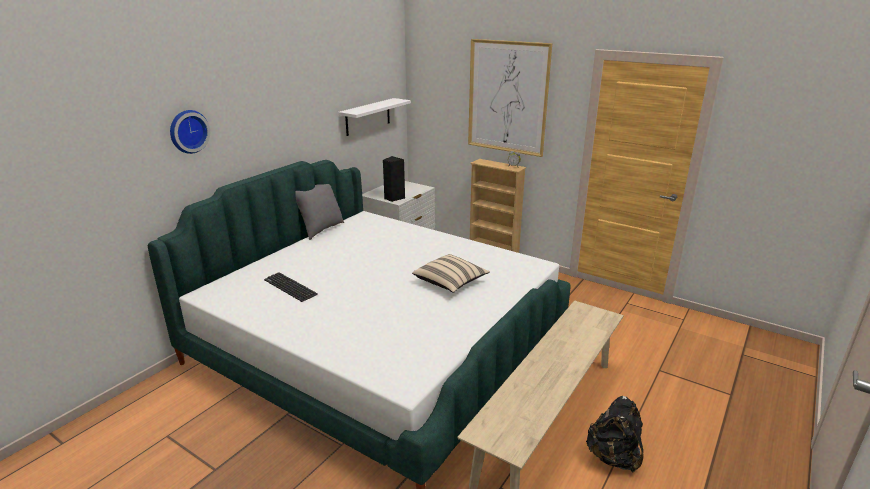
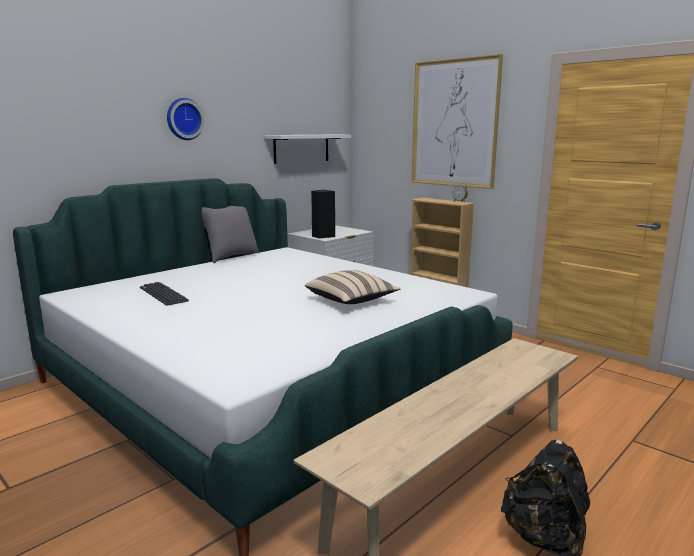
camera: 10 degrees right, 10 degrees down
wall clock [170,110,210,154] -> wall clock moved to [167,98,204,140]

